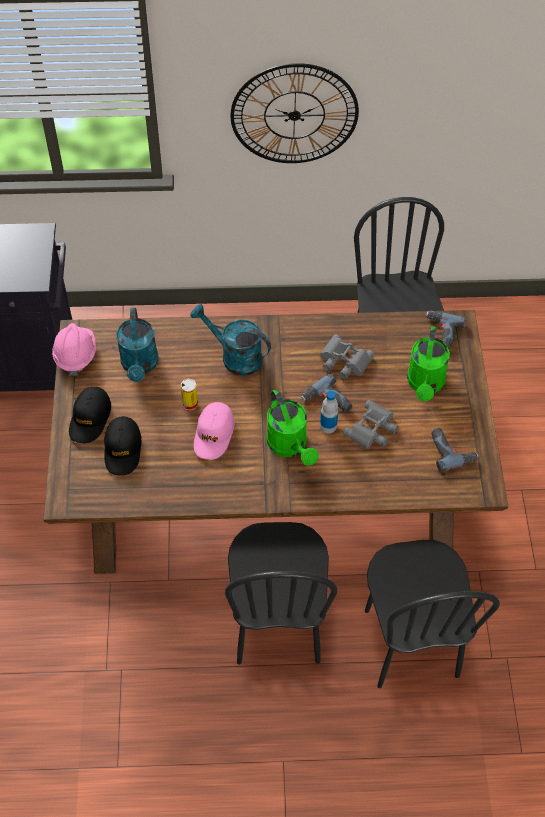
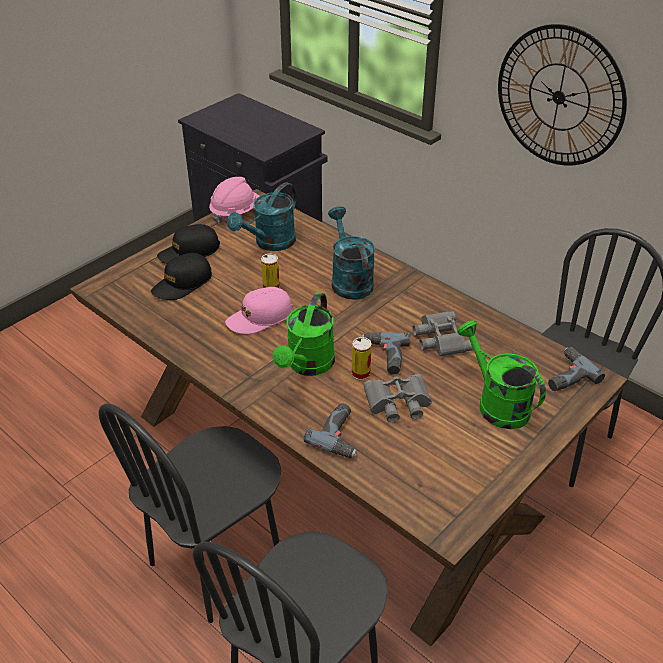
camera: 45 degrees right, 15 degrees down
bottle [320,391,338,433] -> can [352,337,372,380]
green watering can [407,326,450,401] -> green watering can turned 90 degrees clockwise [457,320,546,429]
power drill [431,428,479,472] -> power drill moved to [304,403,357,458]

